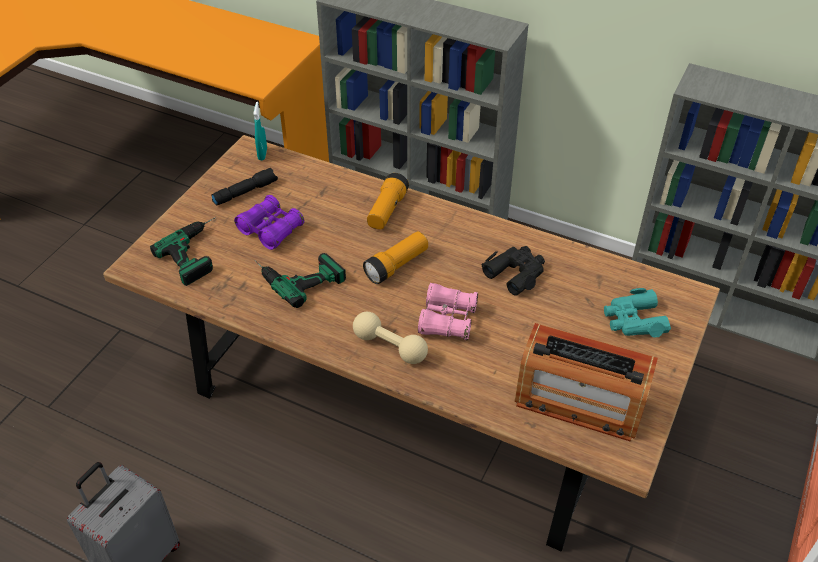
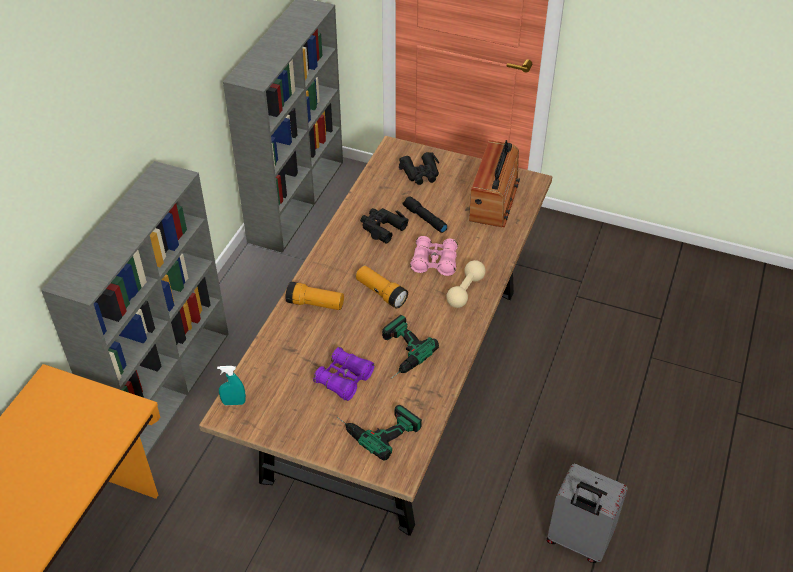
camera: 95 degrees left, 0 degrees up
black flashlight [211,168,278,206] -> black flashlight moved to [402,196,447,233]
turquoise binoculars [604,288,671,338] -> black binoculars [399,152,439,185]

